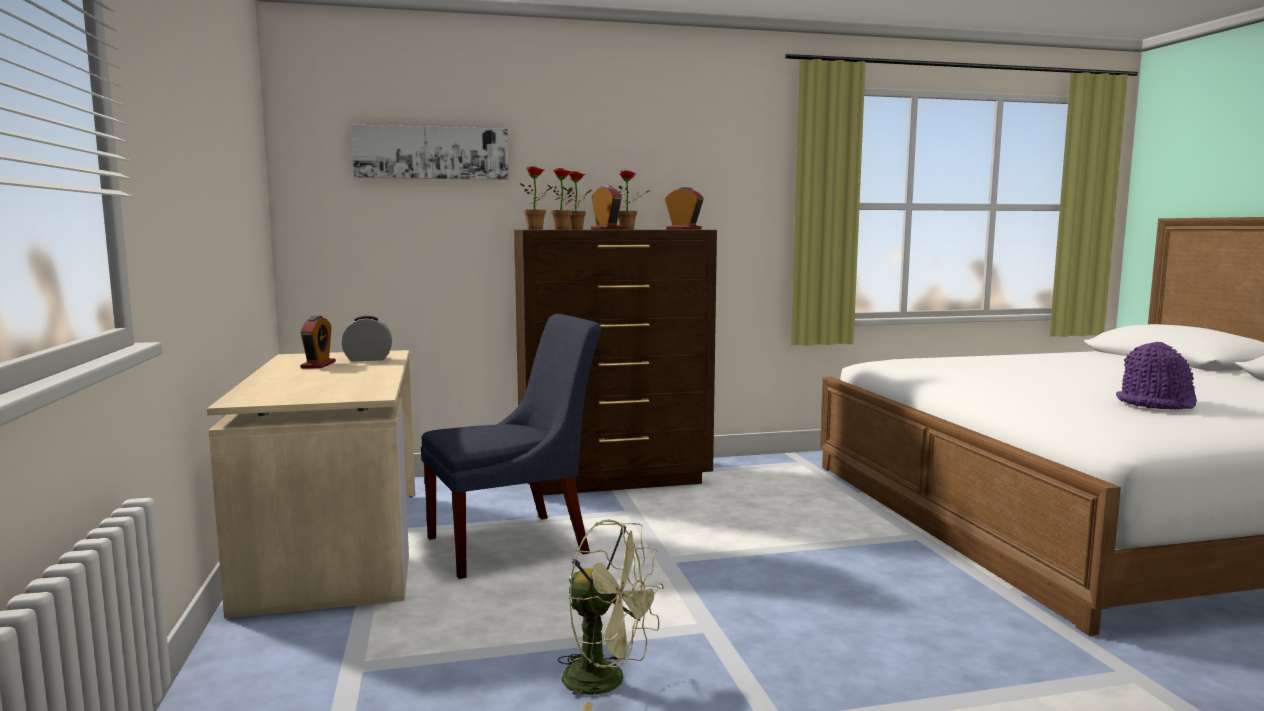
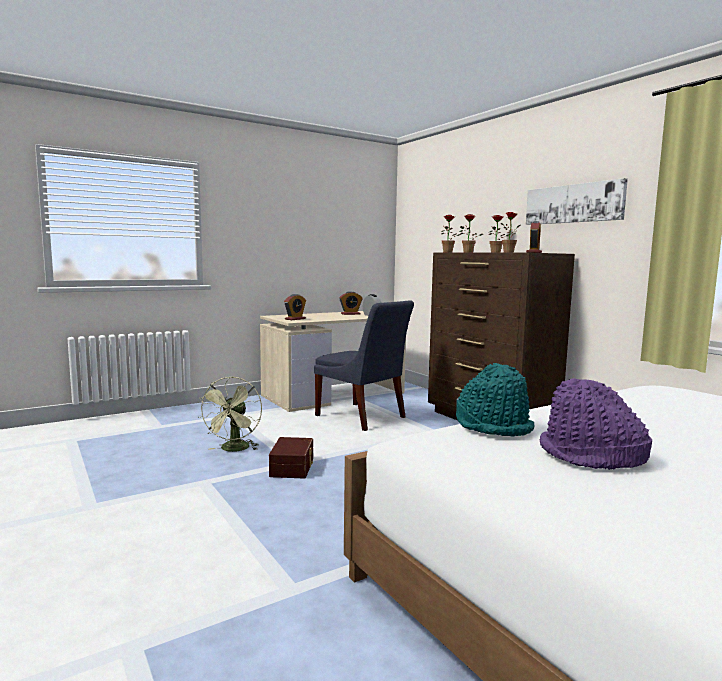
camera: 70 degrees right, 0 degrees up
picture [351,125,509,180] -> picture moved to [526,178,628,225]
alarm clock [591,185,623,229] -> alarm clock moved to [284,294,306,320]
none -> brown storage box [269,437,313,479]
none -> turquoise hat [456,363,535,437]

